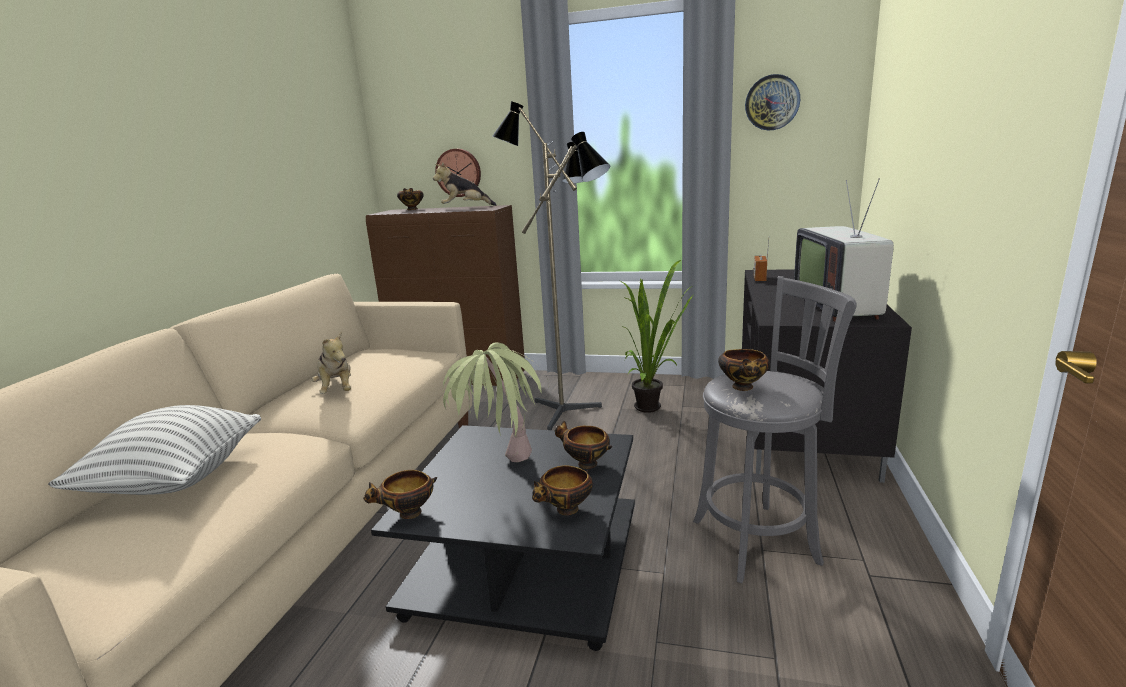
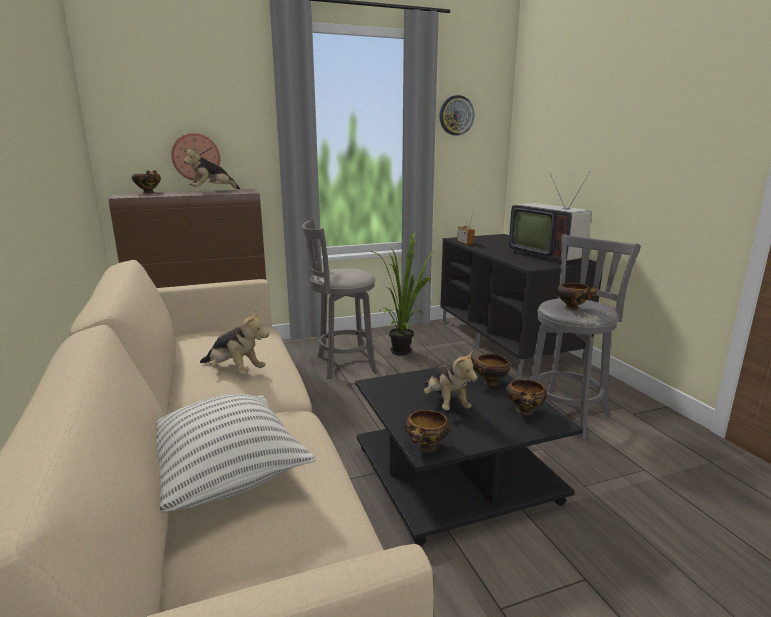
camera: 35 degrees left, 0 degrees up
potted plant [443,342,548,462] -> plush toy [424,351,478,410]
floor lamp [493,101,610,430] -> grey stool [302,219,377,379]

